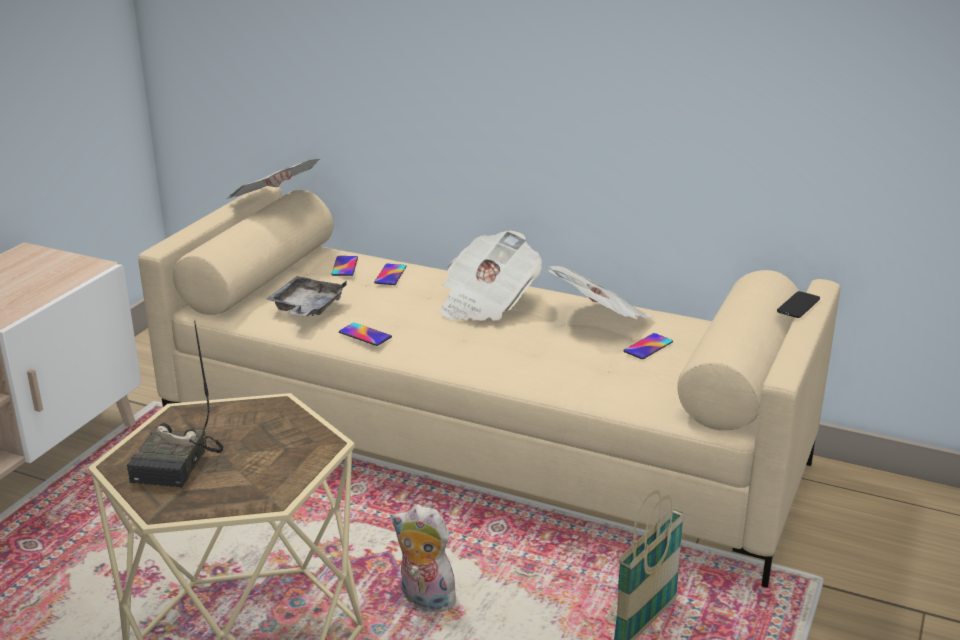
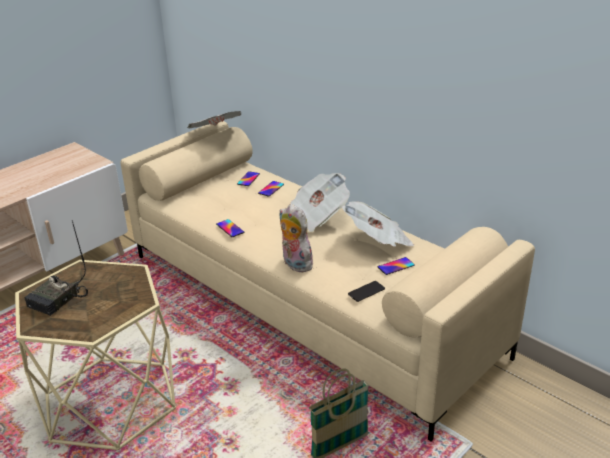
camera: 20 degrees right, 5 degrees up
grey tray [266,276,347,316] -> none
plush toy [392,505,456,612] -> plush toy moved to [279,204,313,272]
phone [777,291,820,318] -> phone moved to [348,281,385,302]

